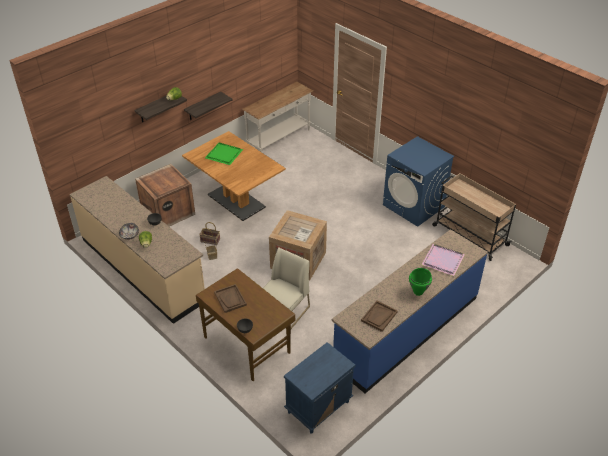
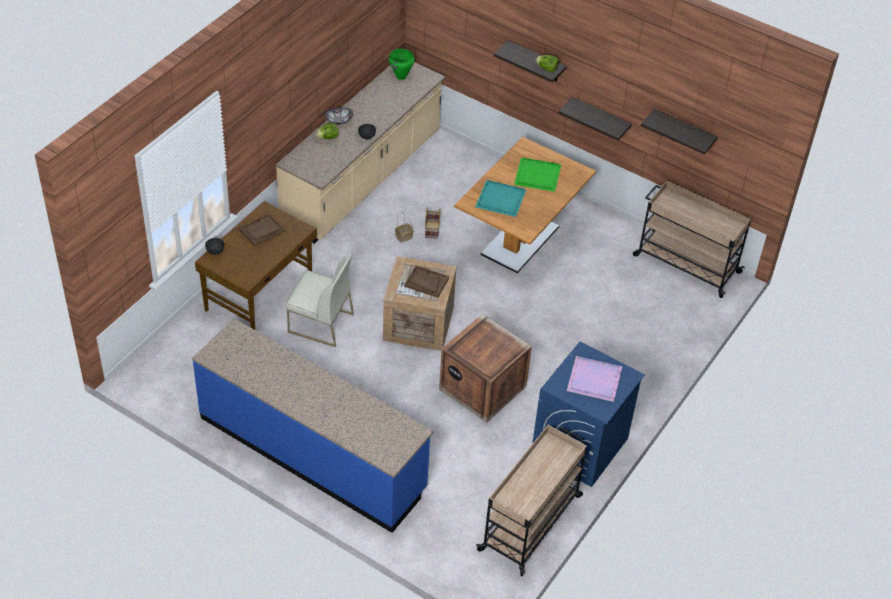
camera: 75 degrees right, 5 degrees up
crate [135,164,195,226] -> crate moved to [439,314,532,423]
white console table [242,81,313,152] -> beige cart [633,180,751,298]
blue nightstand [284,342,356,434] -> none
brown tray [361,301,398,332] -> brown tray moved to [404,266,449,298]
green cooking pot [409,268,432,296] -> green cooking pot moved to [389,49,415,80]
purple tray [422,244,465,276] -> purple tray moved to [567,356,622,402]
none -> turquoise tray [475,180,526,217]
none -> shelf [641,109,718,154]

